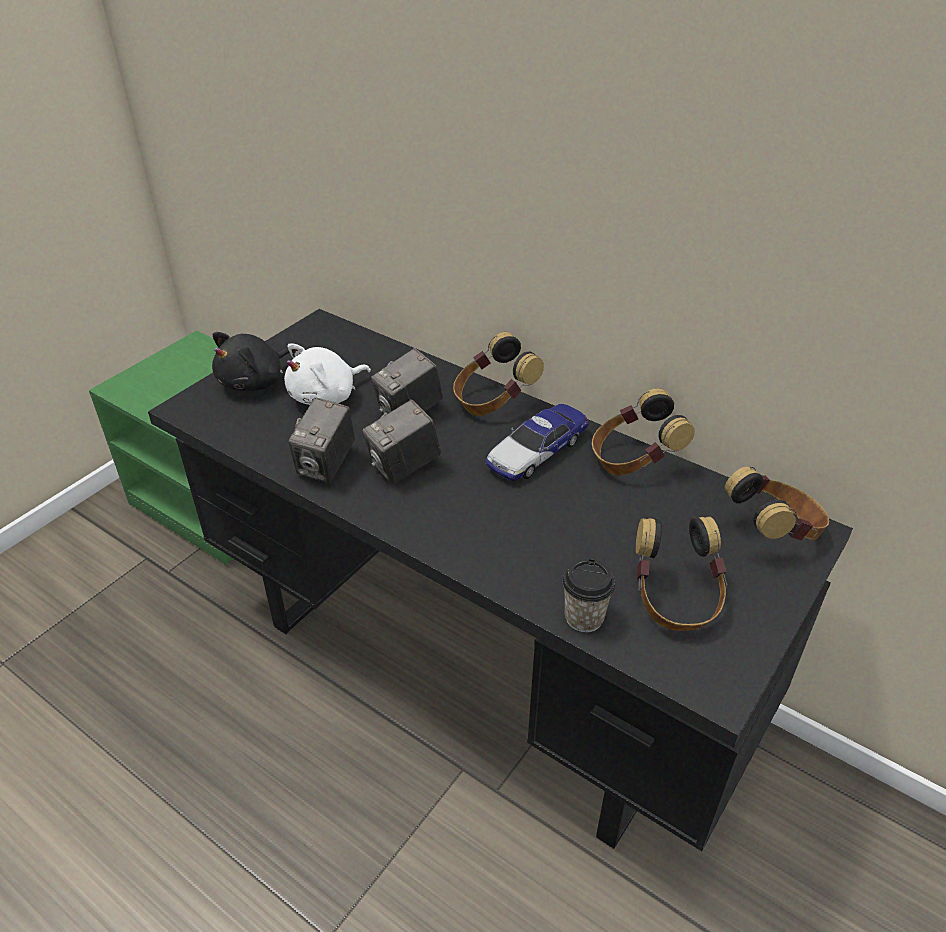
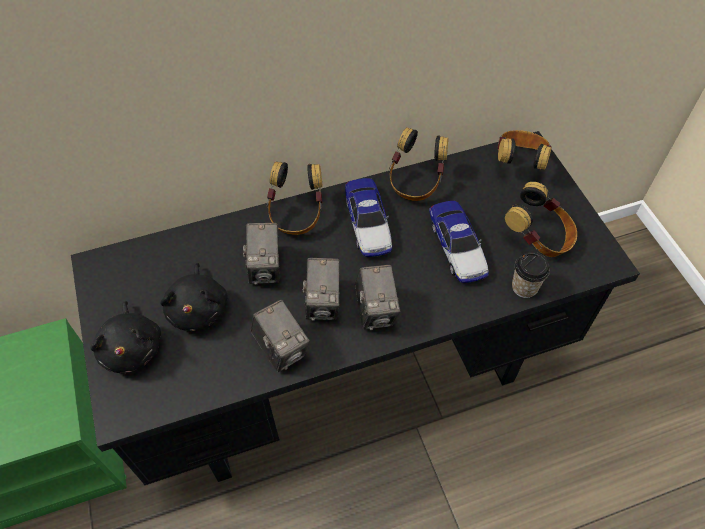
camera: 55 degrees left, 15 degrees up
white plush toy [284,343,371,405] -> black plush toy [161,263,228,332]
none -> camera [355,265,400,330]
none -> toy car [429,201,489,283]

